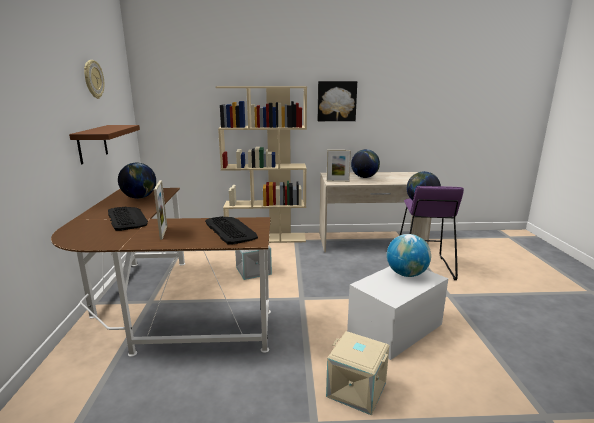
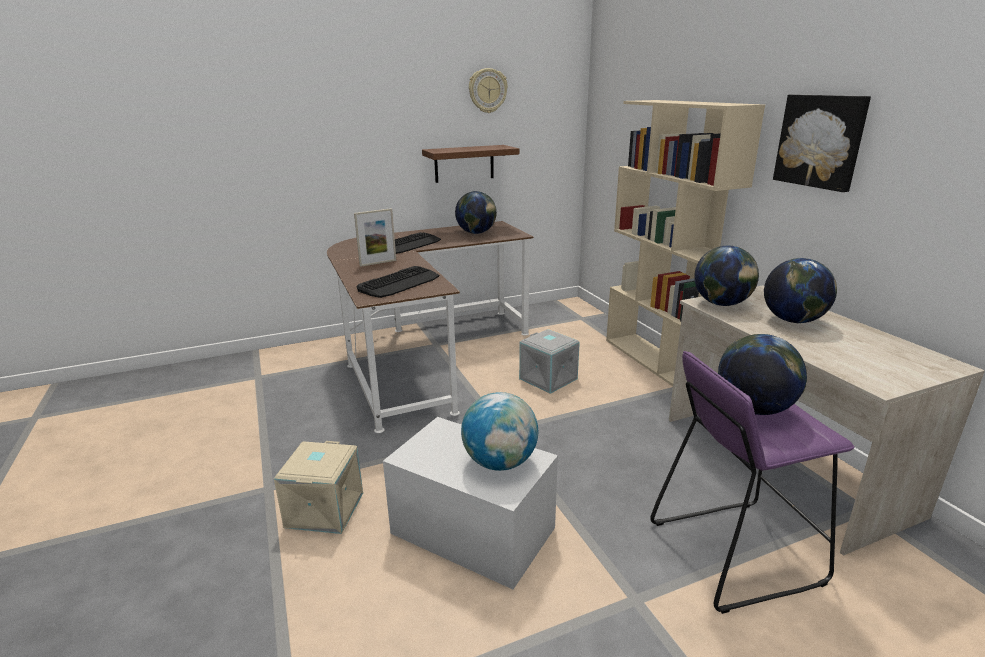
camera: 70 degrees right, 5 degrees up
picture frame [327,150,351,182] -> globe [694,246,759,306]

